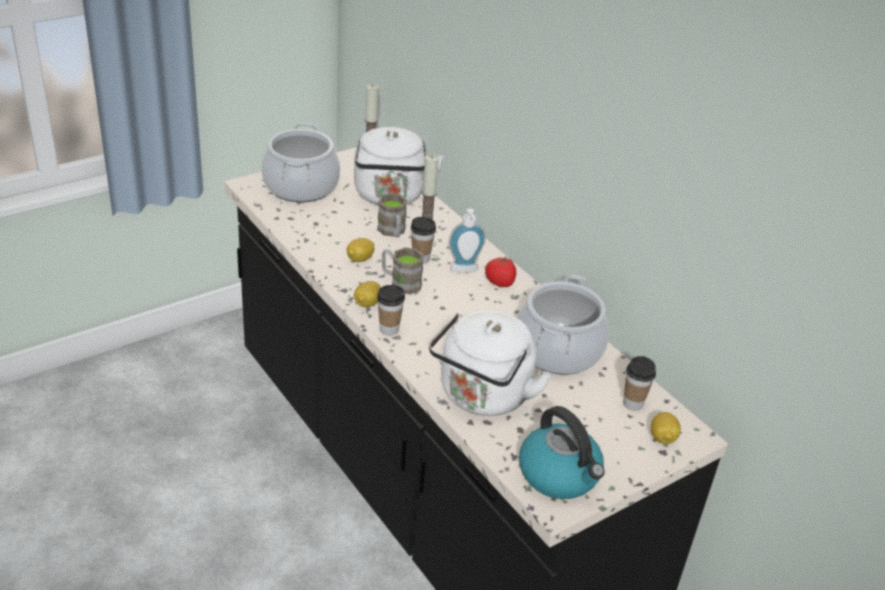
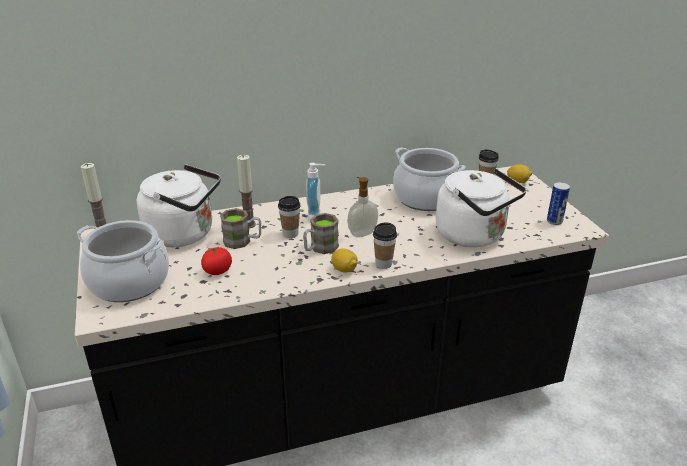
camera: 70 degrees left, 5 degrees down
lemon [347,238,374,262] -> none
tomato [485,257,516,287] -> tomato moved to [201,247,232,275]
kettle [519,406,605,499] -> can [547,182,570,225]
none -> soap dispenser [347,177,378,238]

